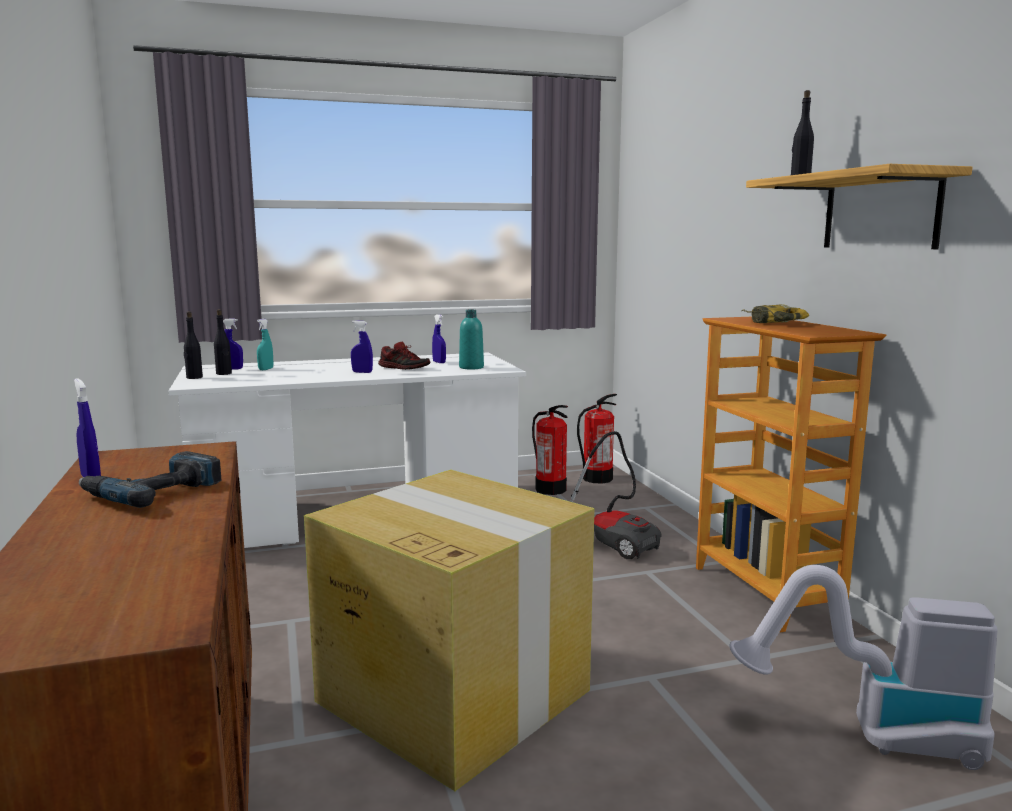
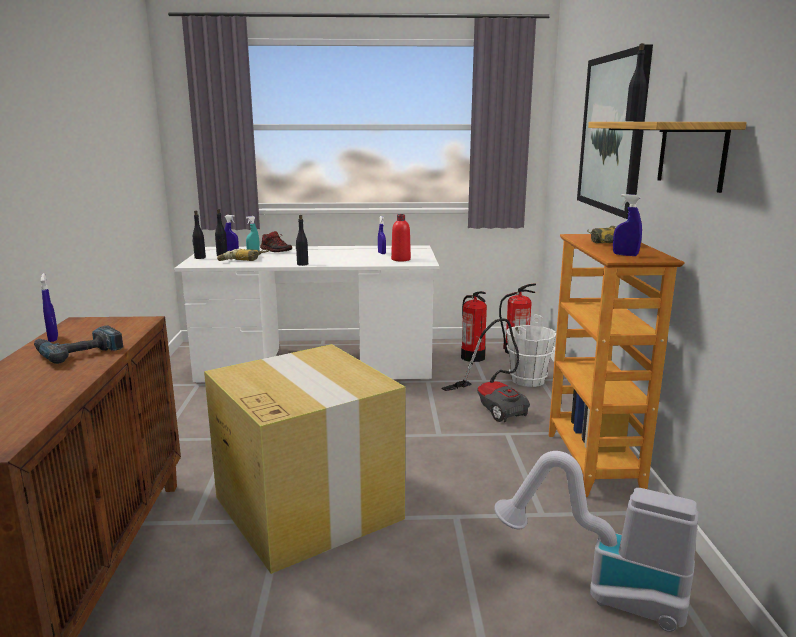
camera: 15 degrees right, 5 degrees up
blue spray bottle [351,320,373,373] -> blue spray bottle moved to [613,194,642,256]
shoe [378,342,430,370] -> shoe moved to [260,231,292,252]
turquoise bottle [459,310,484,370] -> red bottle [391,214,411,261]
none -> power drill [217,249,269,261]
none -> black bottle [296,215,308,266]
none -> white bucket [506,315,556,387]
none -> picture [577,44,653,219]

